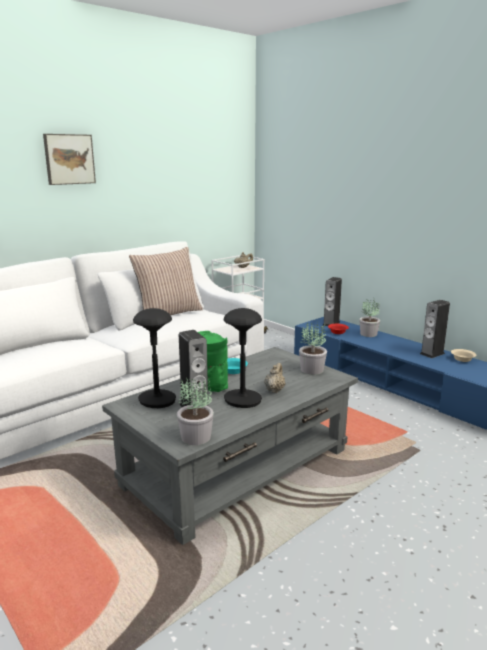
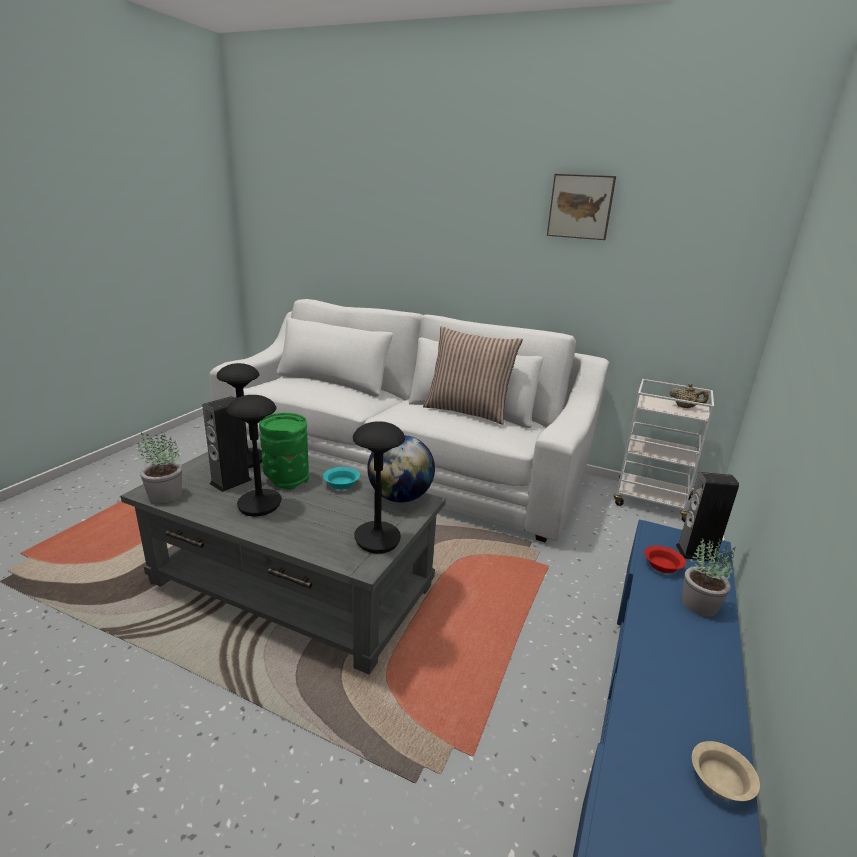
camera: 65 degrees right, 5 degrees up
picture [43,134,96,185] -> picture moved to [547,174,616,240]
beige teapot [264,363,286,393] -> none
potted plant [299,322,327,375] -> black table lamp [353,421,405,554]
speaker [420,300,450,358] -> none
none -> globe [367,435,435,503]

